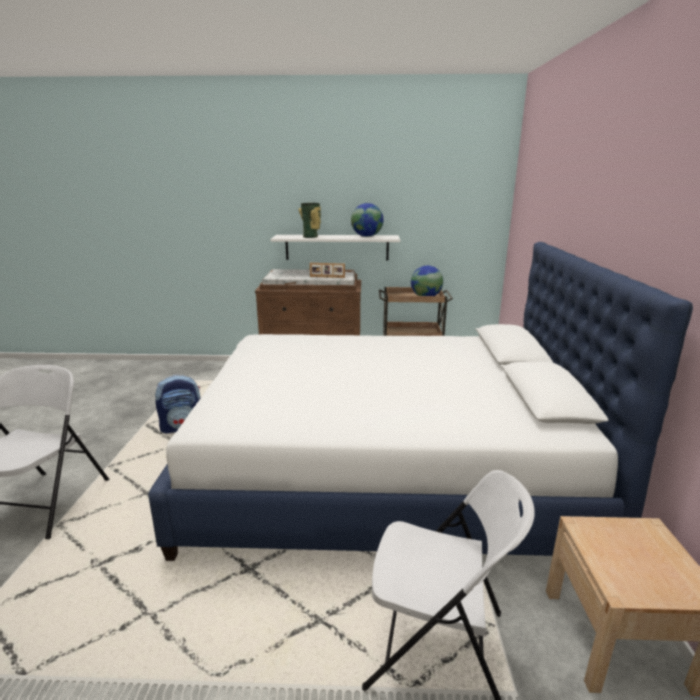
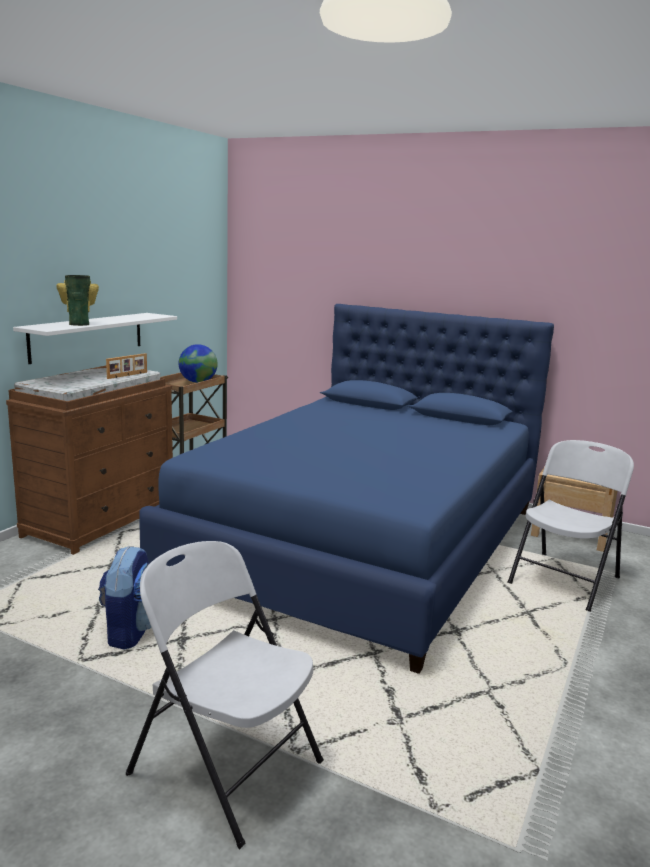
camera: 65 degrees left, 5 degrees down
white bed [148,242,693,561] -> blue bed [139,304,554,674]
globe [351,203,383,237] -> none

